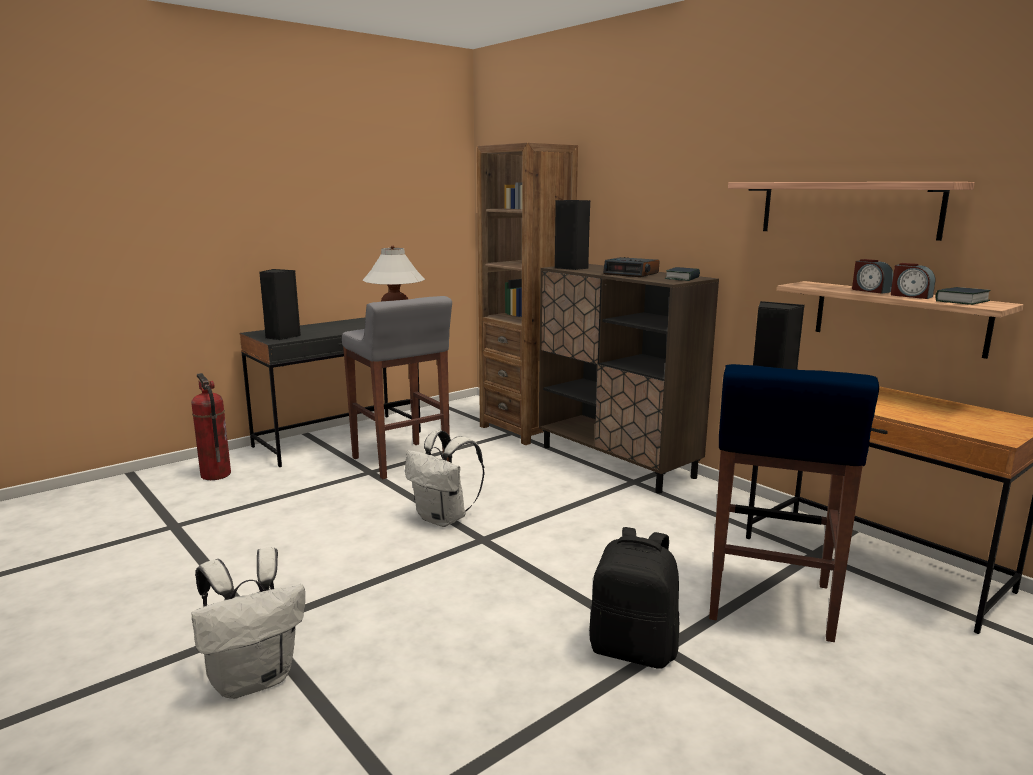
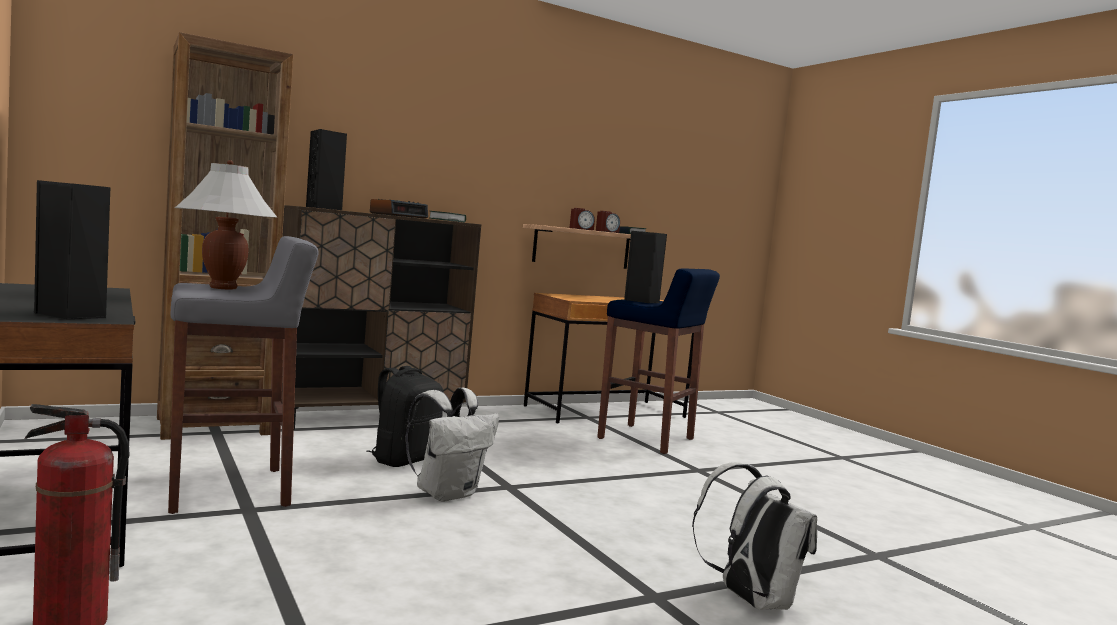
camera: 80 degrees left, 10 degrees down
black backpack [589,527,679,668] -> black backpack moved to [366,366,444,467]
shelf [728,182,975,241] -> none

